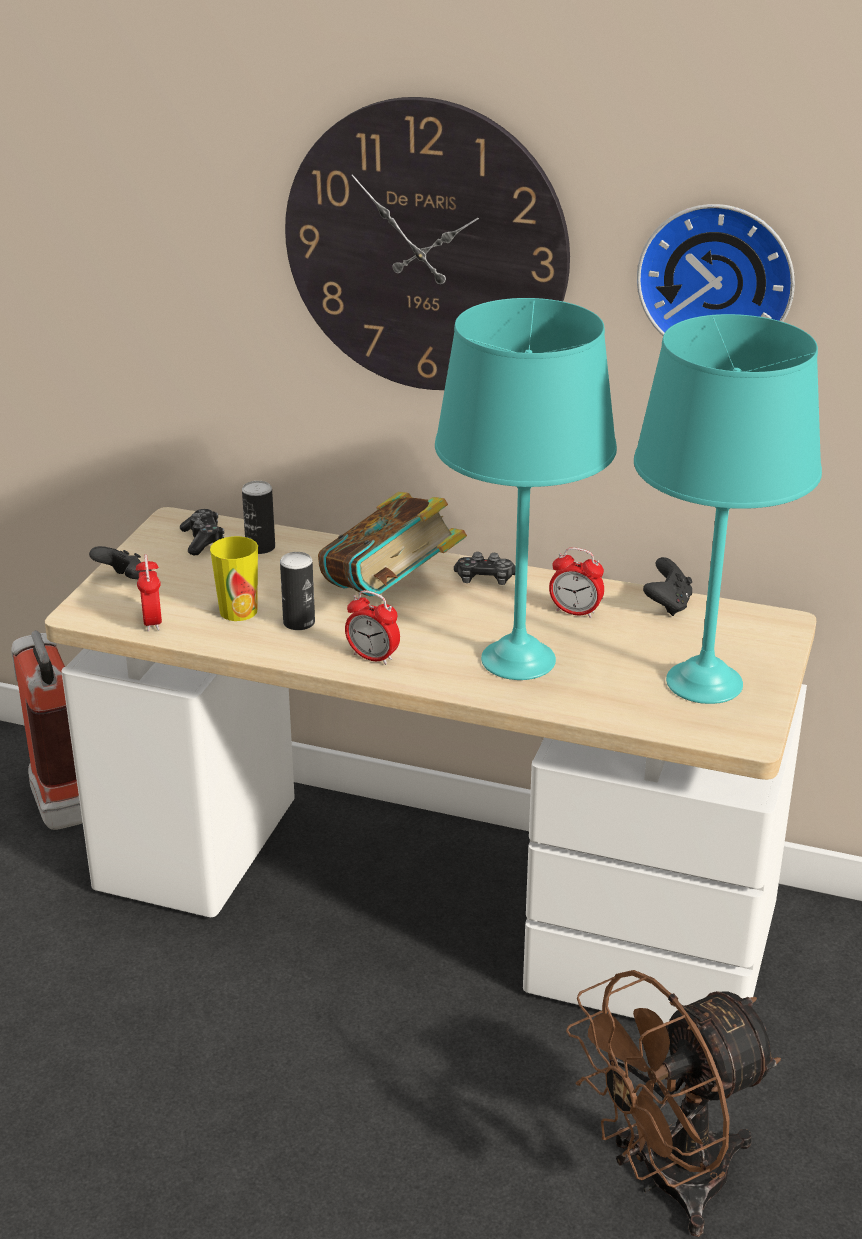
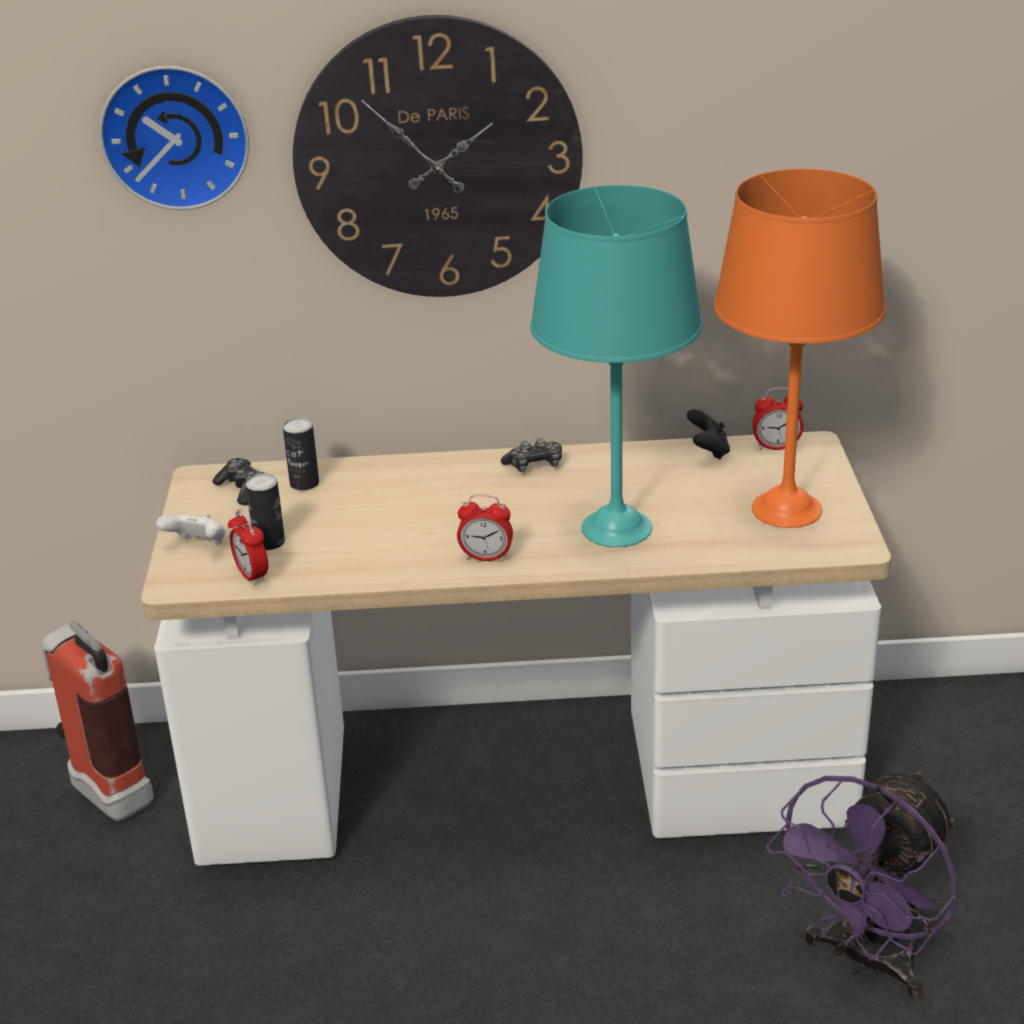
camera: 20 degrees left, 0 degrees up
black game controller [89,546,152,579] -> white game controller [156,514,226,544]
cup [210,536,258,621] -> none
can [280,552,315,630] -> can moved to [245,473,285,550]
book [318,492,467,597] -> none
alarm clock [549,547,604,618] -> alarm clock moved to [752,387,804,450]
brown fan [566,970,781,1237] -> purple fan [766,771,957,998]
turquoise table lamp [634,314,822,704] -> orange table lamp [714,169,886,528]
wall clock [637,204,795,336] -> wall clock moved to [99,66,249,210]

